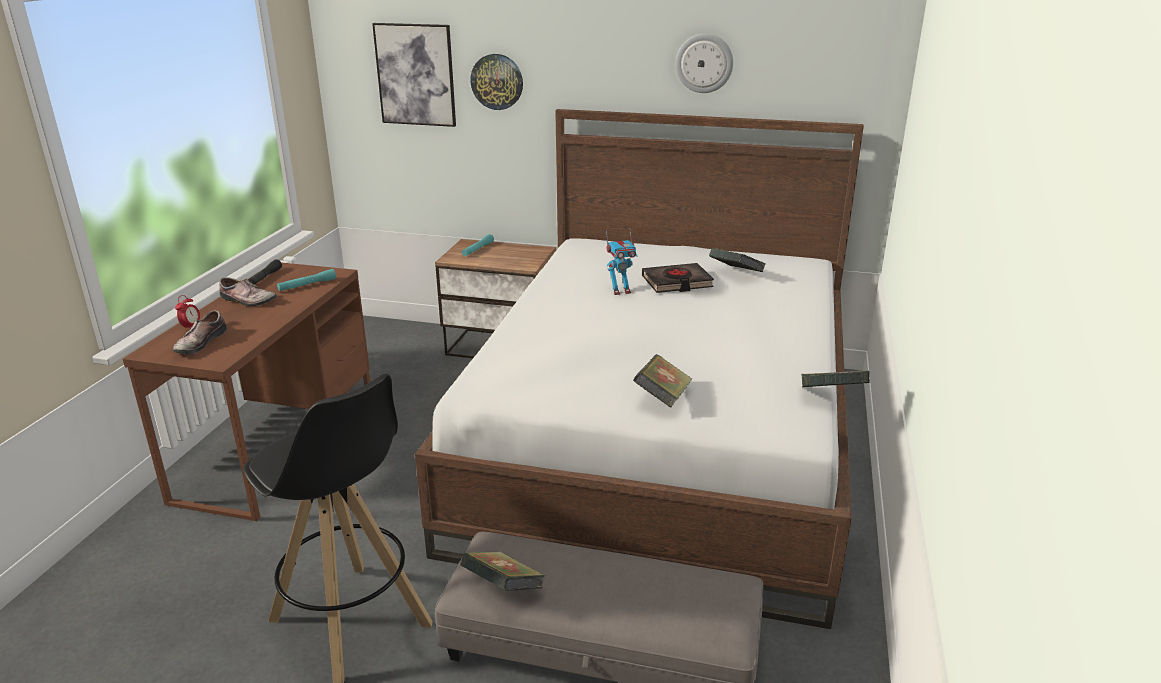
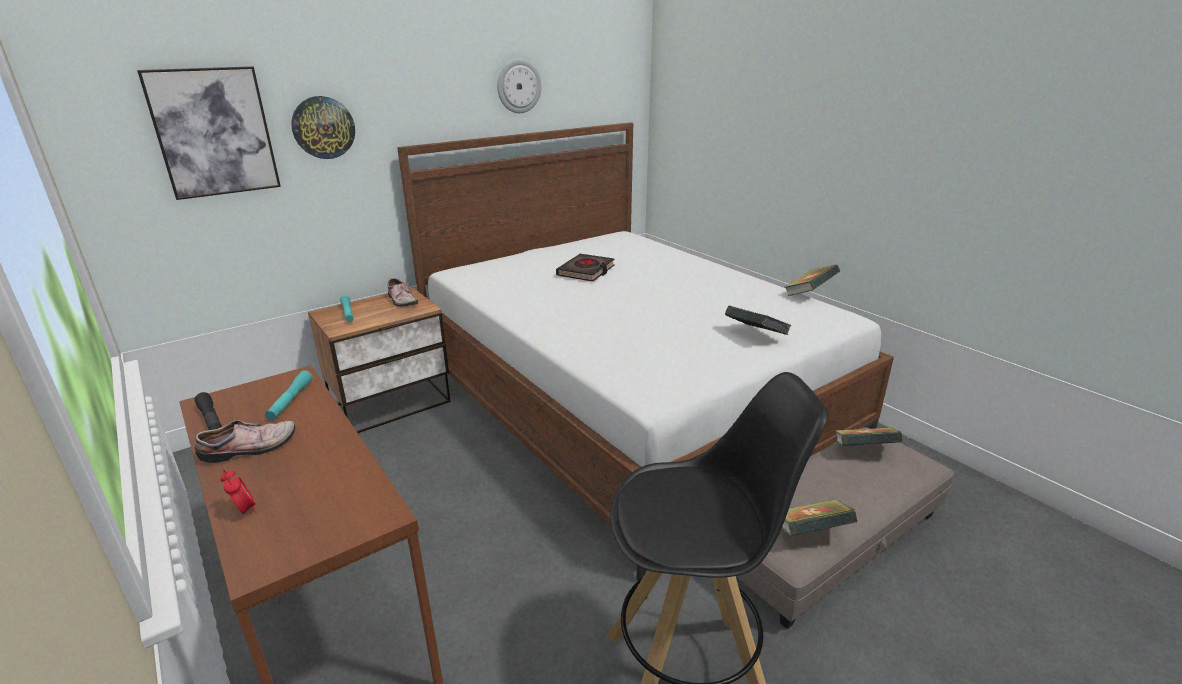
camera: 50 degrees left, 0 degrees up
shoe [173,310,227,355] -> shoe moved to [388,278,418,307]
toy robot [606,230,637,295] -> none
book [709,248,766,272] -> book moved to [835,428,902,446]

